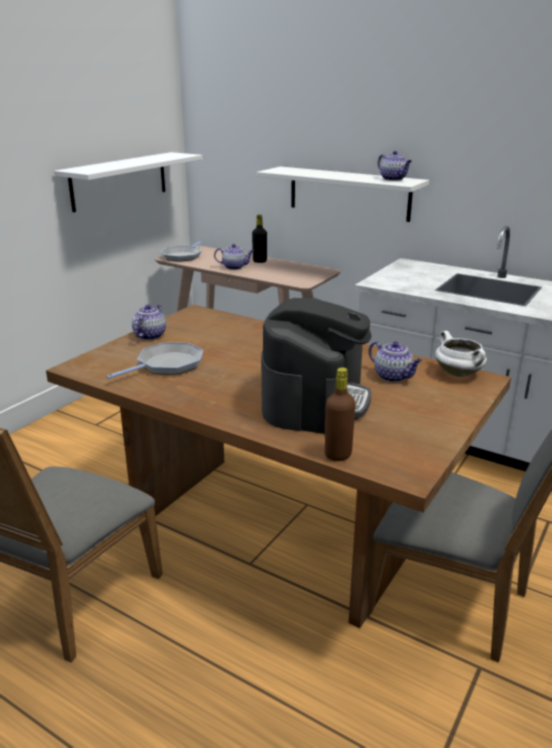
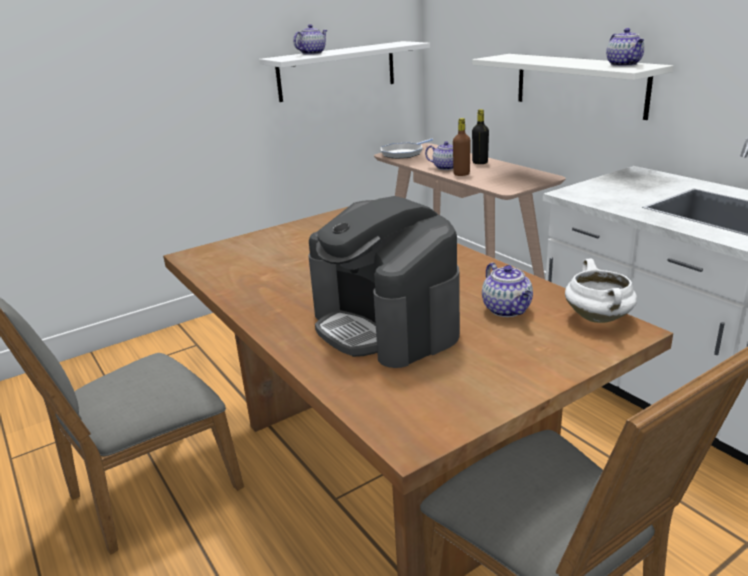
camera: 25 degrees right, 0 degrees up
frying pan [106,343,203,379] -> none
teapot [132,304,166,340] -> teapot moved to [293,24,327,55]
coffee machine [261,297,372,435] -> coffee machine turned 105 degrees clockwise [308,196,460,368]
brown bottle [325,367,356,461] -> brown bottle moved to [453,118,471,176]

